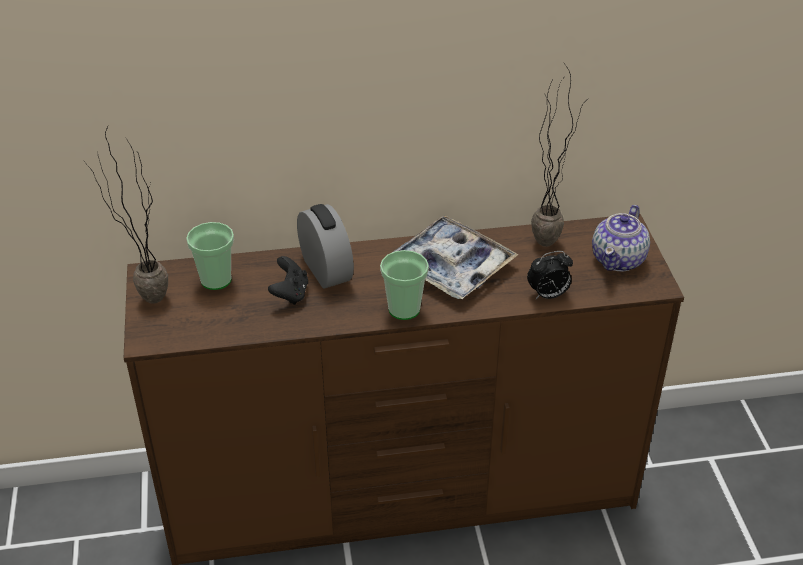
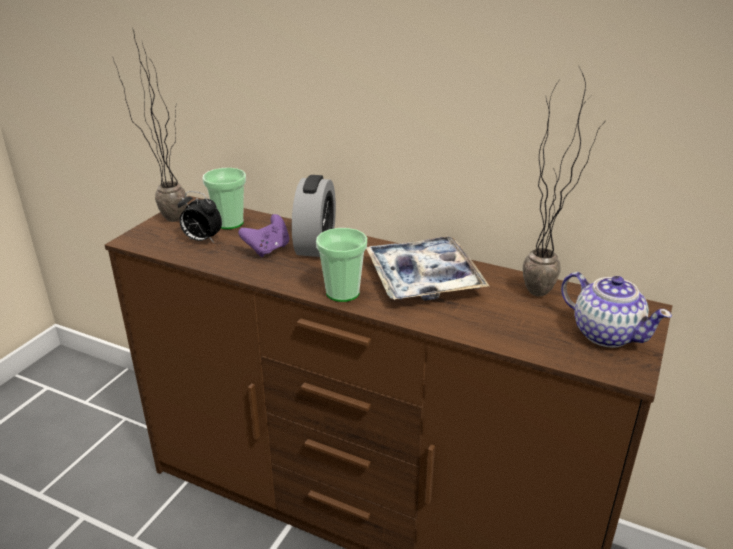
camera: 35 degrees right, 10 degrees down
black game controller [268,256,308,305] -> purple game controller [238,214,289,257]
alarm clock [527,251,573,299] -> alarm clock moved to [178,191,222,243]
teapot [592,205,650,271] -> teapot turned 105 degrees counterclockwise [561,272,672,348]

